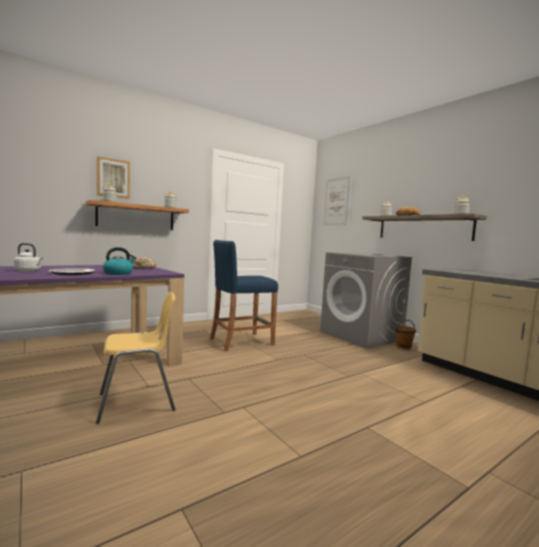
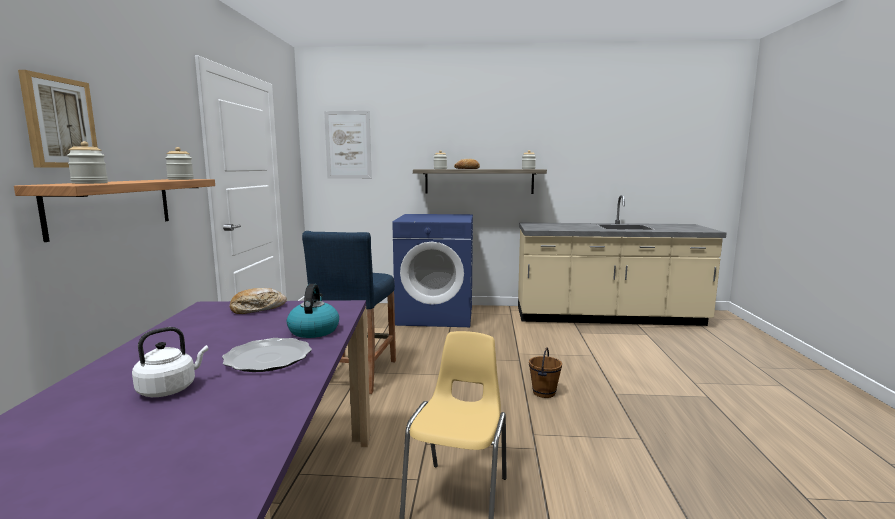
camera: 50 degrees left, 5 degrees up
grey washing machine [320,252,413,349] -> blue washing machine [392,214,473,327]
brown bucket [395,320,416,349] -> brown bucket moved to [529,347,562,398]

